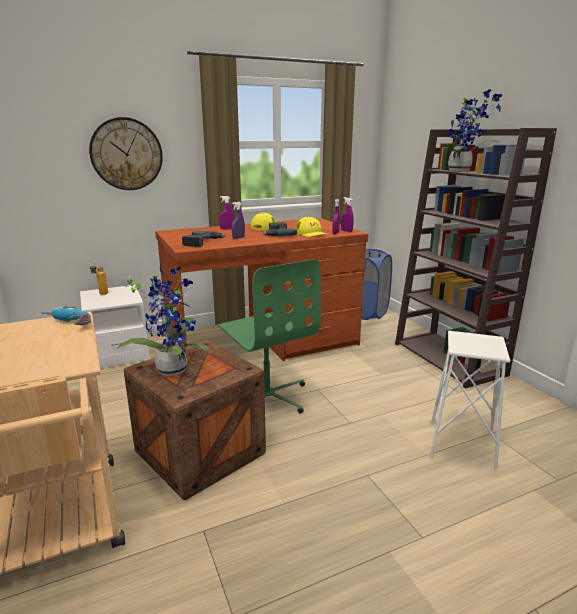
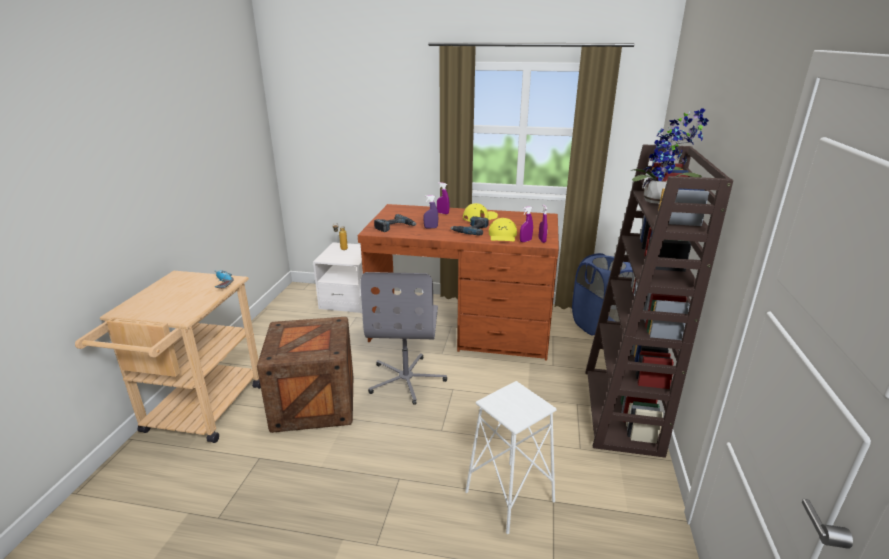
camera: 35 degrees right, 5 degrees up
wall clock [89,117,163,190] -> none
potted plant [117,264,210,376] -> none
green office chair [218,259,321,414] -> grey office chair [361,272,447,405]

